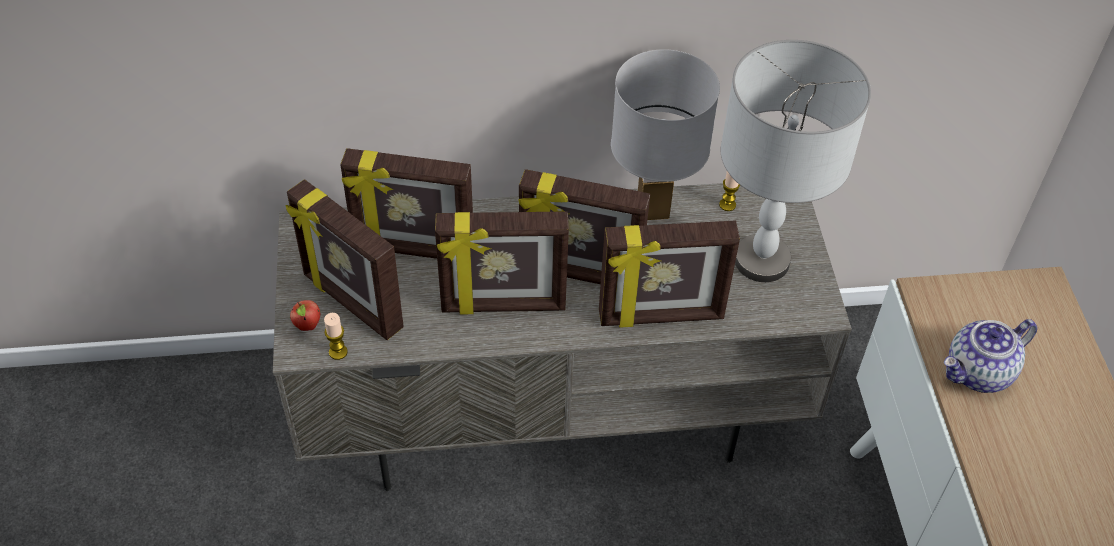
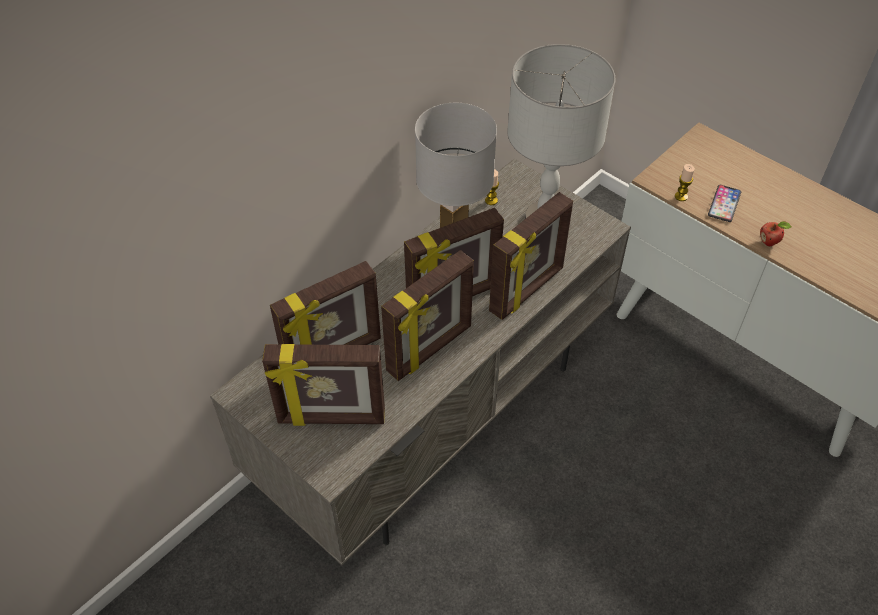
camera: 40 degrees left, 0 degrees up
apple [290,300,320,331] -> apple moved to [760,221,792,246]
candle [324,313,348,360] -> candle moved to [675,164,695,201]
teapot [944,319,1037,393] -> phone [708,185,741,222]

